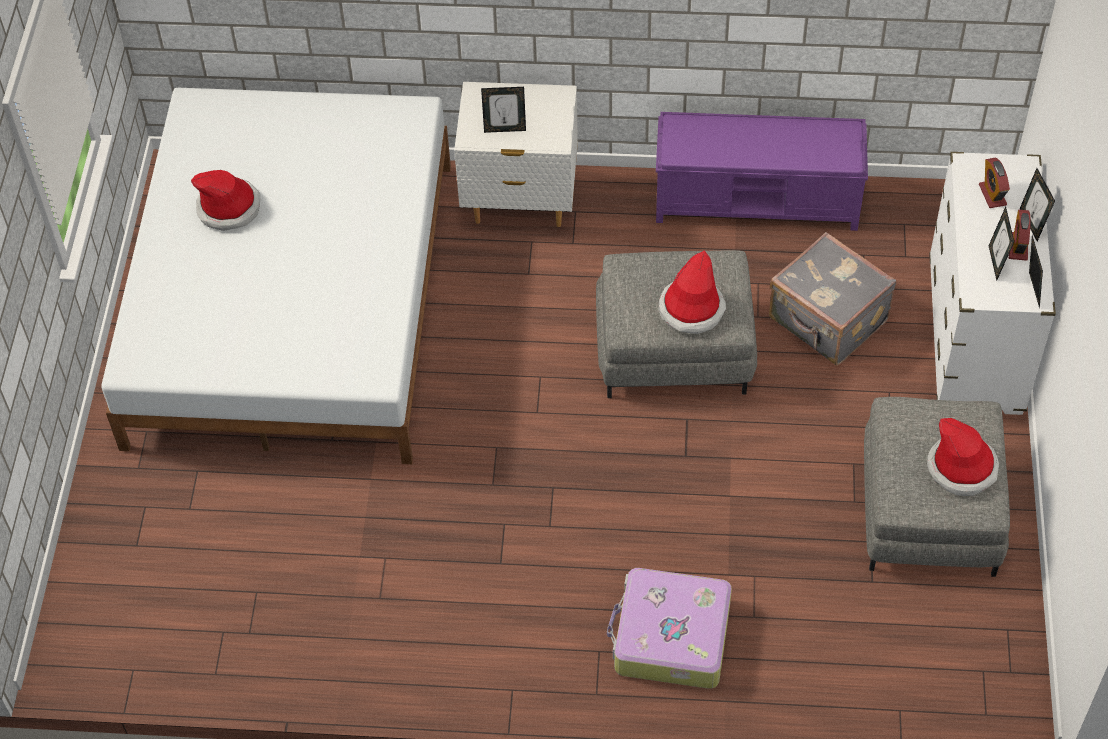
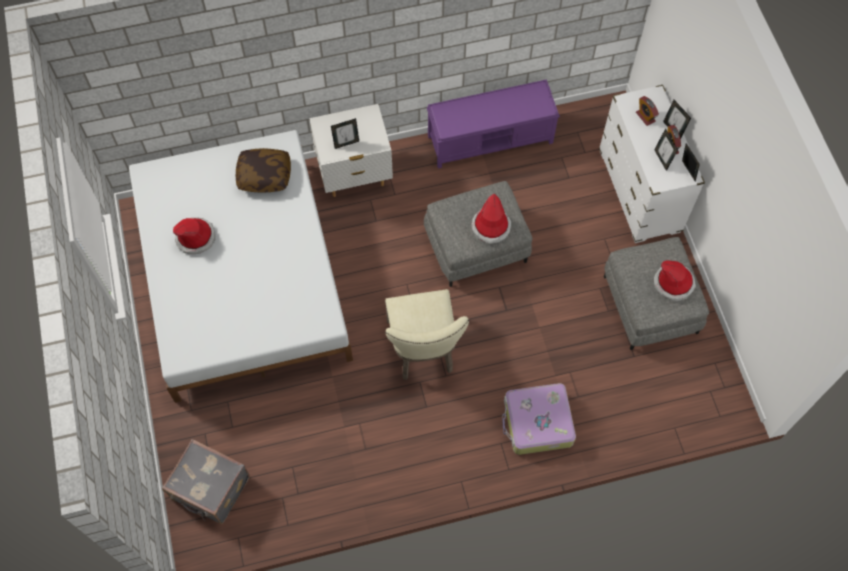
camera: 20 degrees left, 10 degrees up
grey suitcase [769,232,896,366] -> grey suitcase moved to [162,439,250,524]
none -> pillow [236,148,291,193]
none -> beige chair [385,289,469,380]

